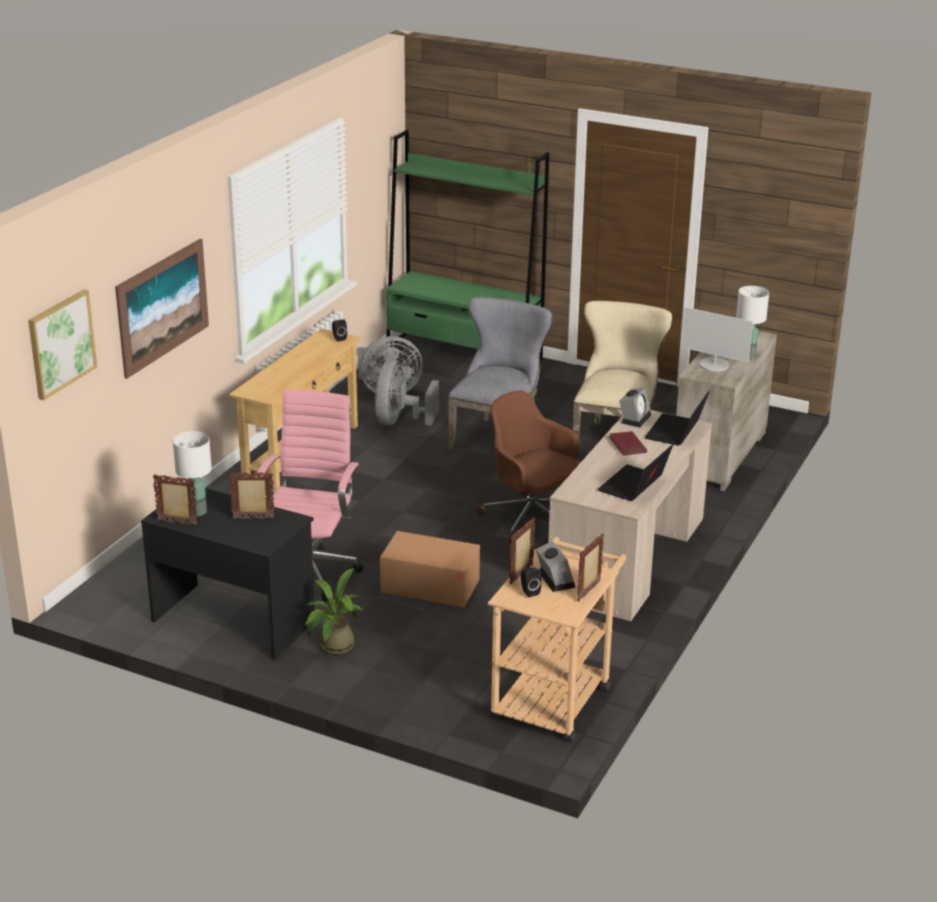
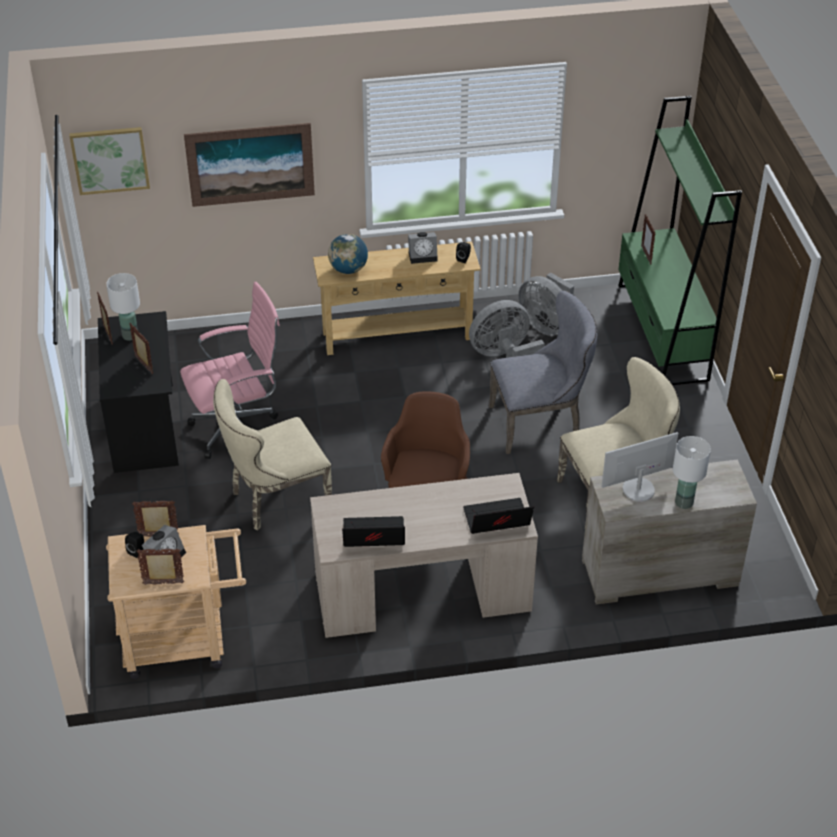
camera: 55 degrees right, 15 degrees up
potted plant [305,568,364,655] -> none
cardboard box [380,531,480,607] -> beige chair [213,379,332,530]
red book [609,431,647,456] -> none
alarm clock [619,387,651,428] -> alarm clock moved to [408,232,438,264]
monitor [680,307,753,372] -> monitor turned 75 degrees clockwise [602,432,678,502]
none -> globe [328,234,368,274]
none -> picture frame [641,214,655,264]

